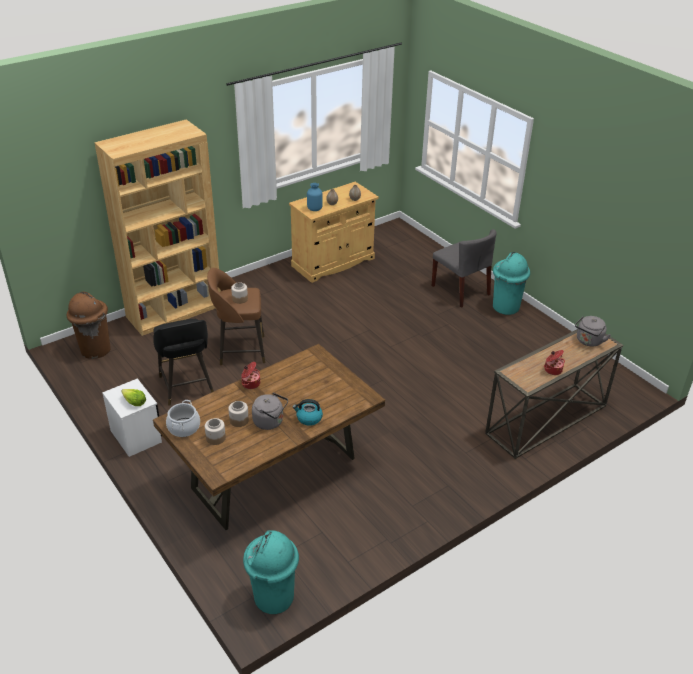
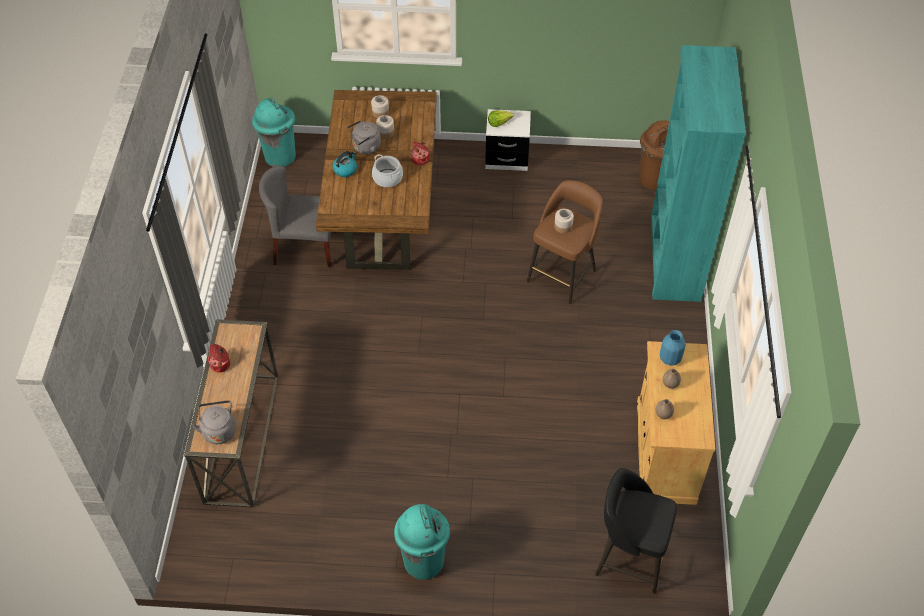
camera: 130 degrees right, 15 degrees up
brown bookcase [94,119,221,336] -> turquoise bookcase [651,45,746,302]
black stool [153,319,214,406] -> black stool moved to [595,468,677,594]
cooking pot [166,400,200,437] -> cooking pot moved to [372,154,403,187]
grey chair [432,229,497,308] -> grey chair moved to [259,165,337,267]

